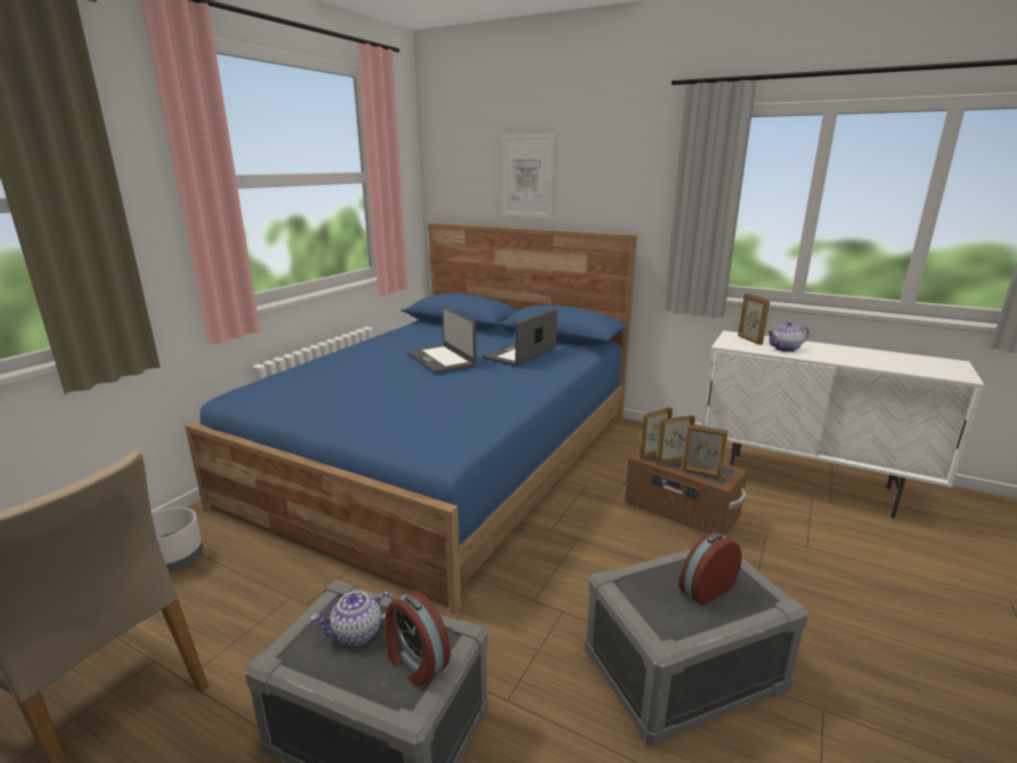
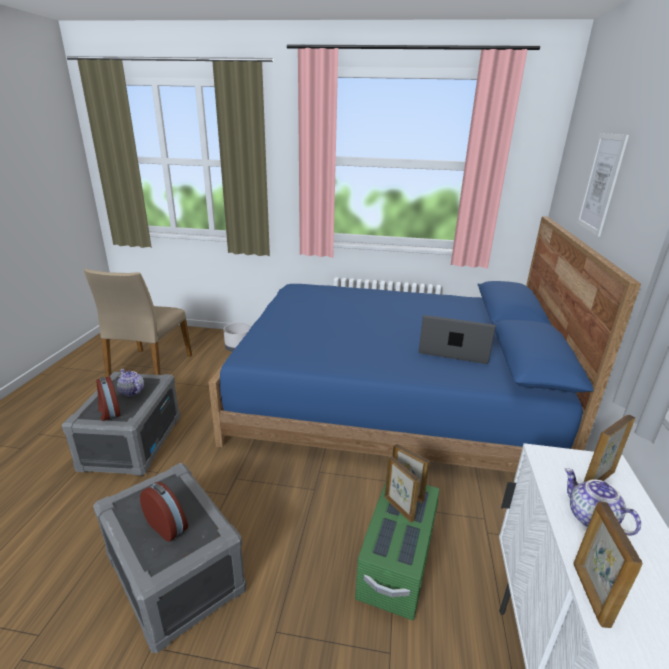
camera: 70 degrees right, 5 degrees up
alarm clock [384,591,451,686] -> alarm clock turned 60 degrees counterclockwise [96,377,120,421]
laptop [407,306,477,374] -> none
brown storage box [624,449,748,535] -> green storage box [355,482,440,620]
picture frame [682,424,728,478] -> picture frame moved to [573,502,643,628]

